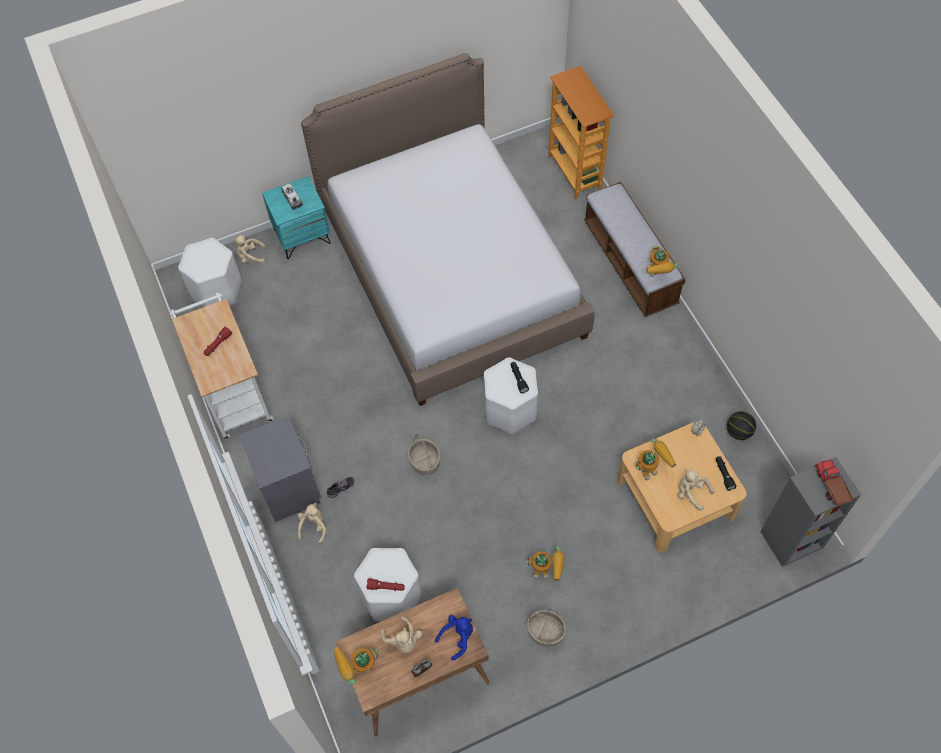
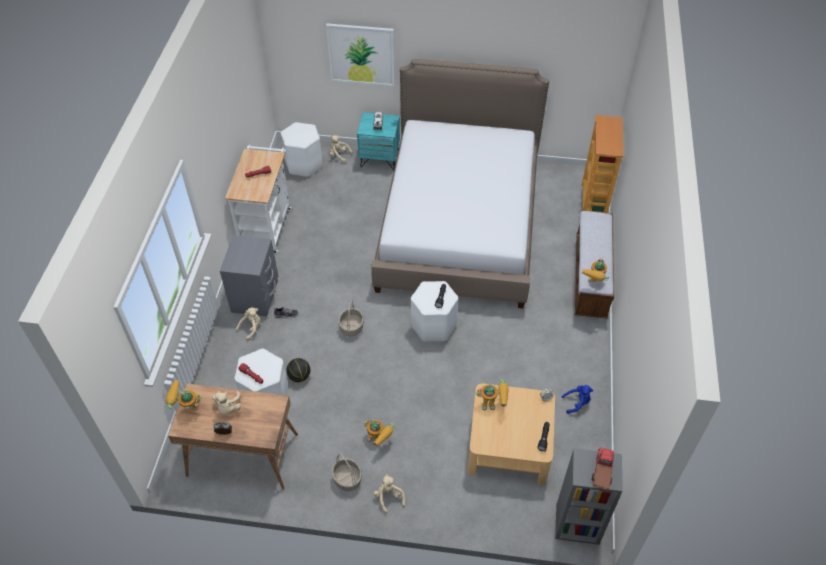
camera: 30 degrees right, 10 degrees down
blue plush toy [435,615,473,660] -> blue plush toy moved to [562,385,593,413]
beige plush toy [678,470,715,511] -> beige plush toy moved to [373,474,405,514]
basketball [727,411,756,440] -> basketball moved to [286,358,310,382]
none -> picture [326,23,395,86]

